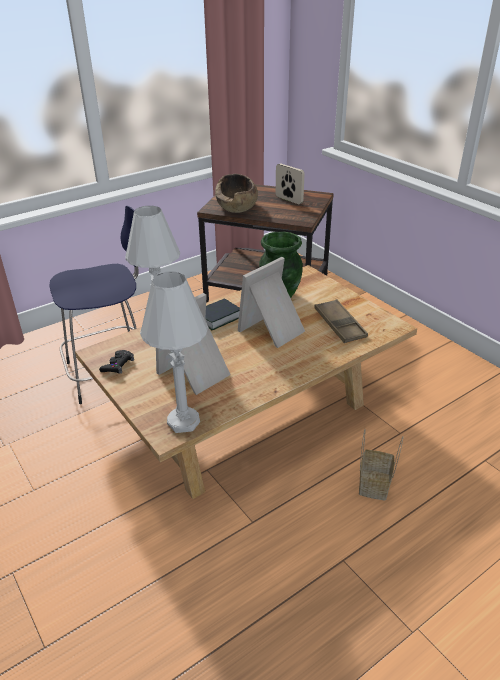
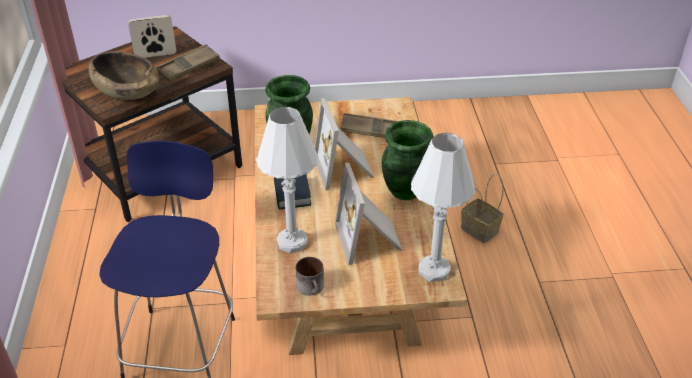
camera: 60 degrees left, 5 degrees up
black game controller [99,350,134,374] -> mug [296,257,324,295]
none -> brown tray [156,44,220,81]
none -> green vase [382,120,433,200]

